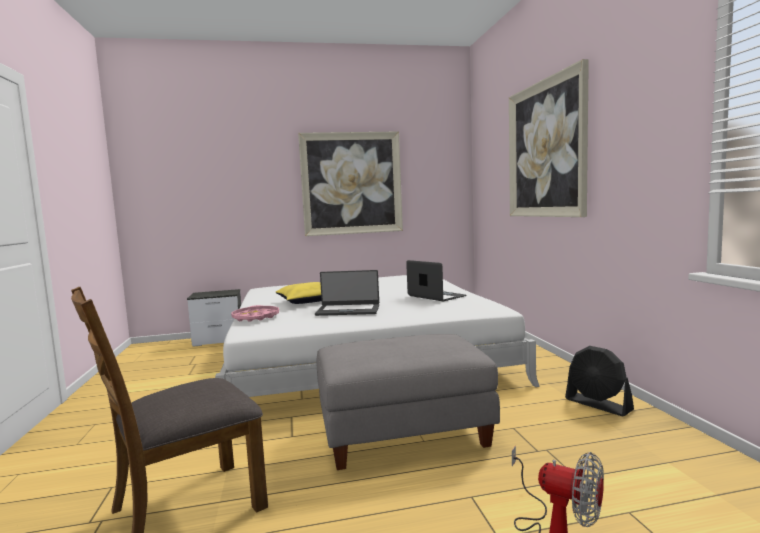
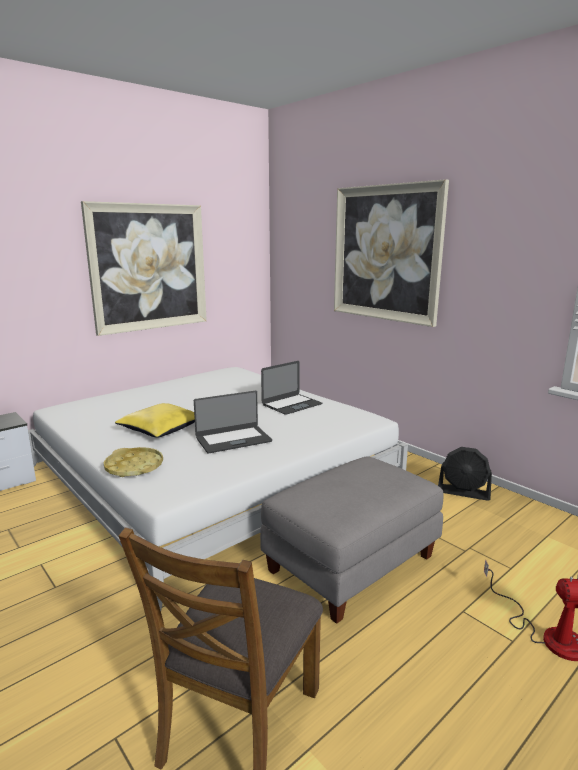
camera: 30 degrees left, 10 degrees up
pink tray [231,305,279,322] -> yellow tray [103,447,163,477]
laptop [406,260,466,301] -> laptop turned 120 degrees clockwise [261,361,322,415]

